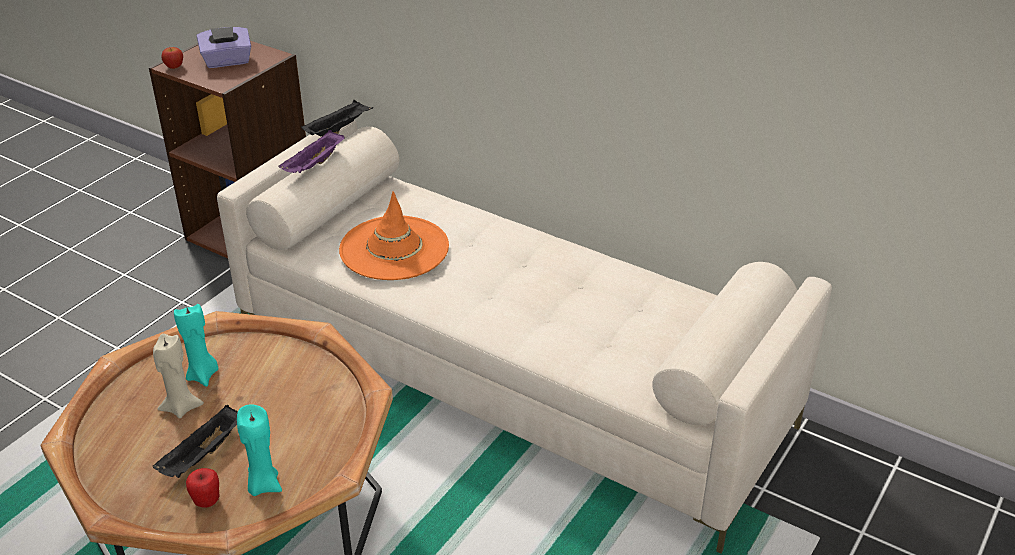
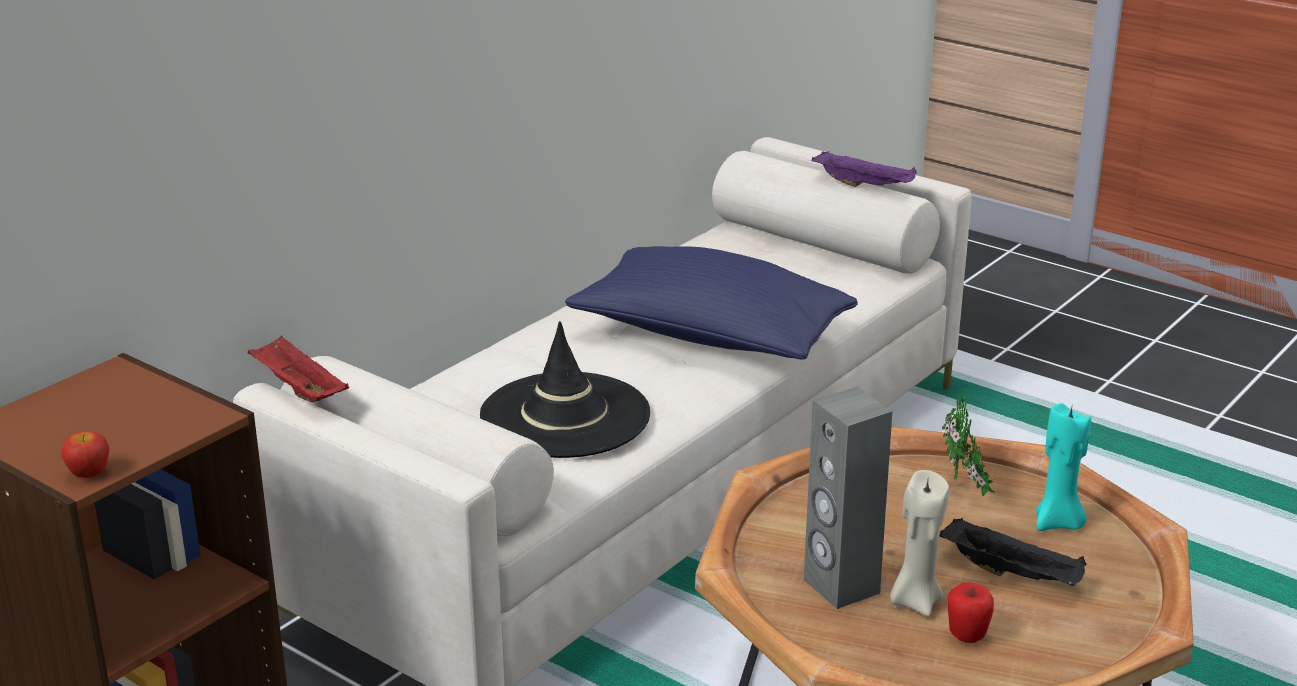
camera: 85 degrees left, 10 degrees down
turquoise candle [174,304,219,386] -> grey speaker [804,387,892,609]
apple [186,468,219,508] -> apple moved to [947,582,994,643]
purple tissue box [197,27,251,68] -> none
purple tray [278,130,345,173] -> purple tray moved to [811,151,917,187]
black tray [301,100,373,137] -> red tray [248,336,349,402]
orange hat [339,191,449,280] -> black hat [480,321,650,458]
none -> blue pillow [565,246,858,360]
none -> potted plant [942,395,995,496]

